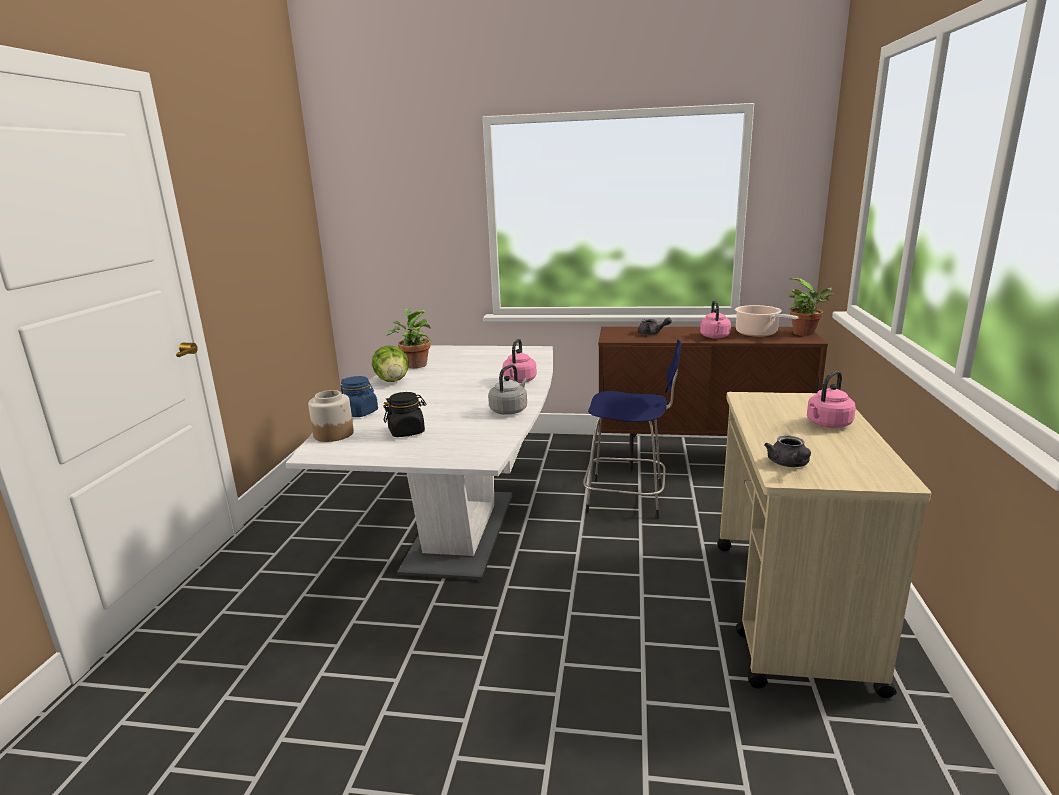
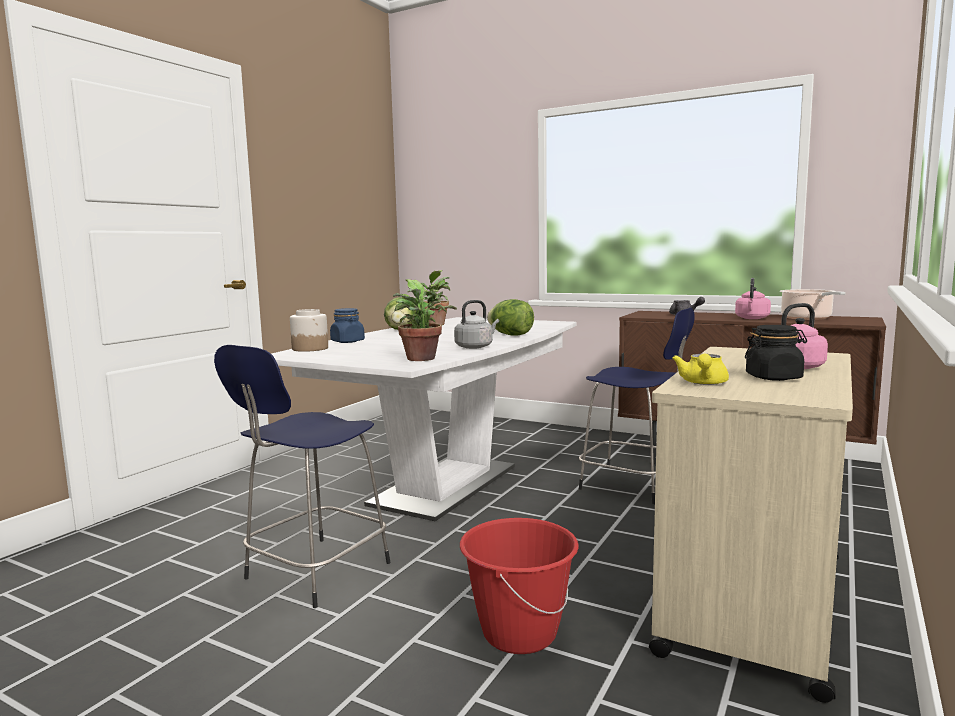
camera: 20 degrees right, 10 degrees down
black jar [383,392,426,437] -> black jar moved to [745,325,807,381]
pink kettle [502,339,537,383] -> lettuce [487,299,534,336]
grey teapot [764,436,811,467] -> yellow teapot [672,354,729,385]
potted plant [788,278,834,336] -> potted plant moved to [393,279,457,361]
none -> blue stool [214,345,390,608]
none -> red bucket [460,518,578,654]

